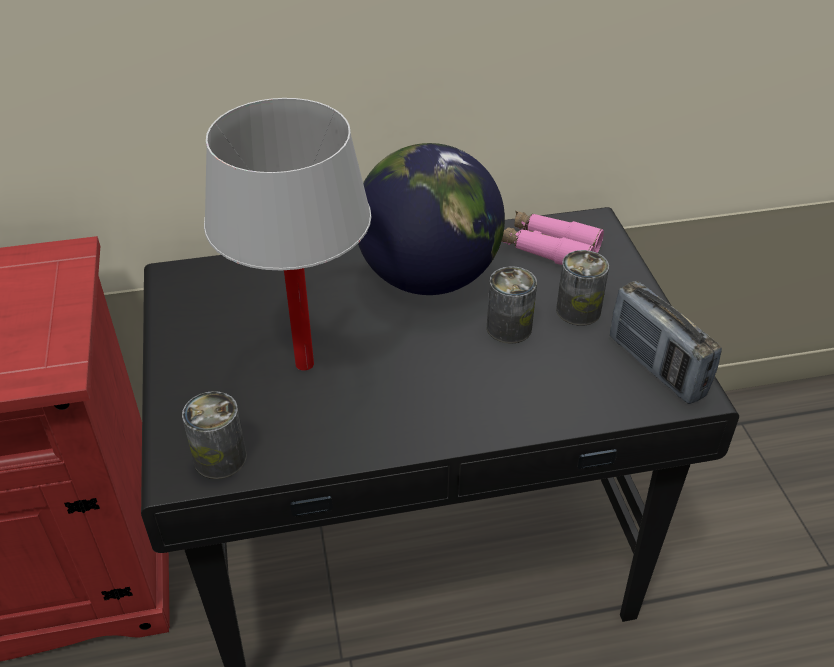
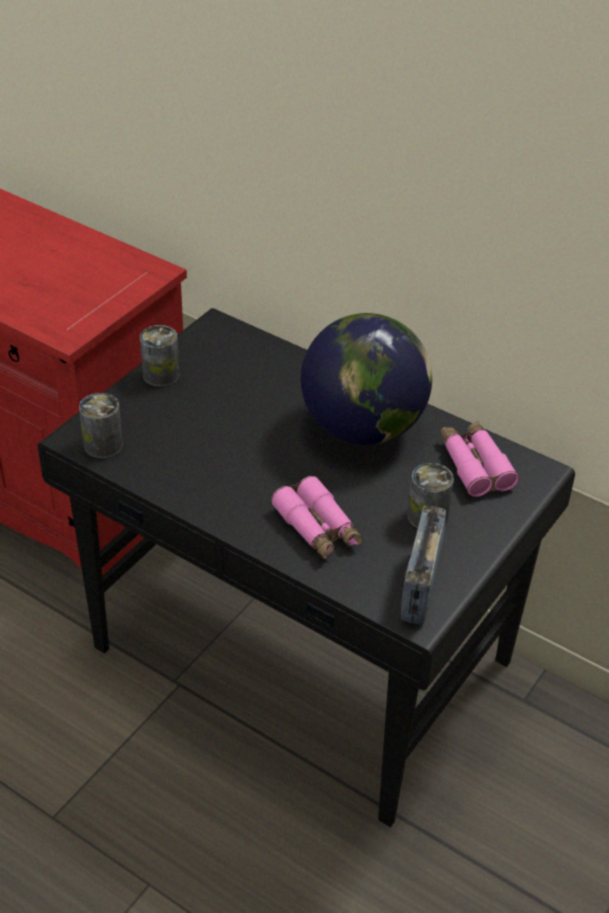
camera: 45 degrees right, 0 degrees up
white table lamp [204,98,371,371] -> none
can [487,266,537,344] -> can moved to [140,325,179,387]
none -> pink binoculars [271,476,363,560]

